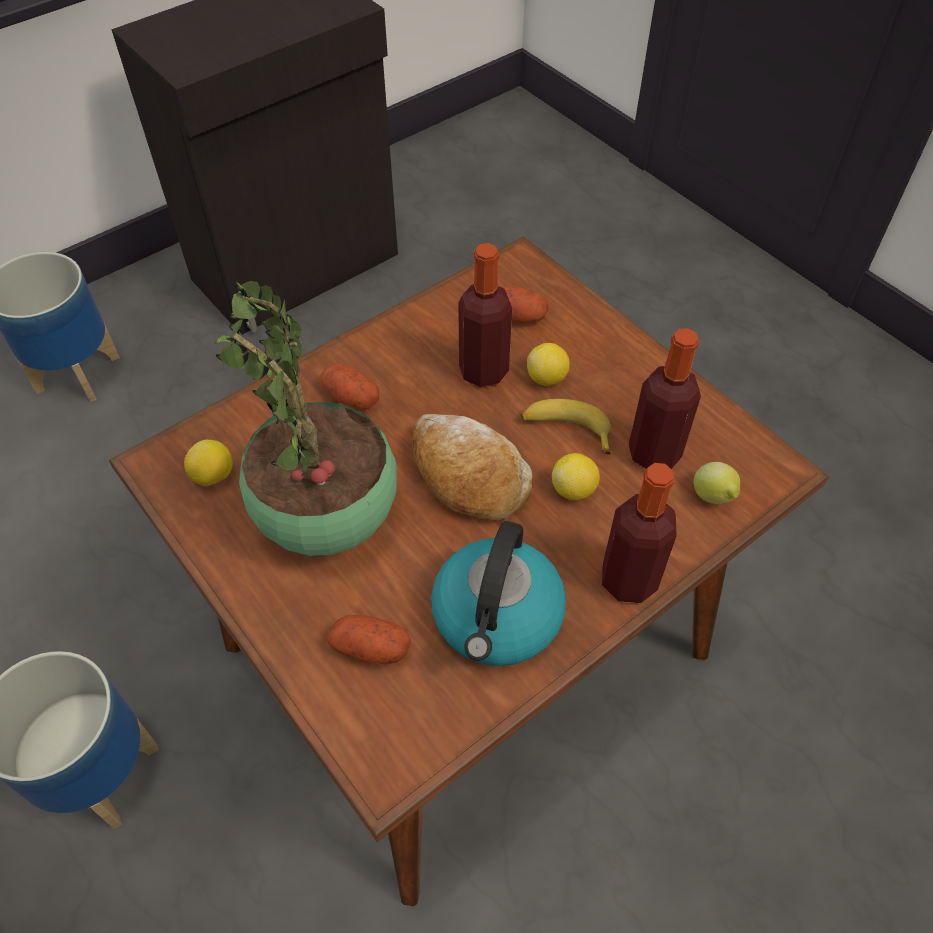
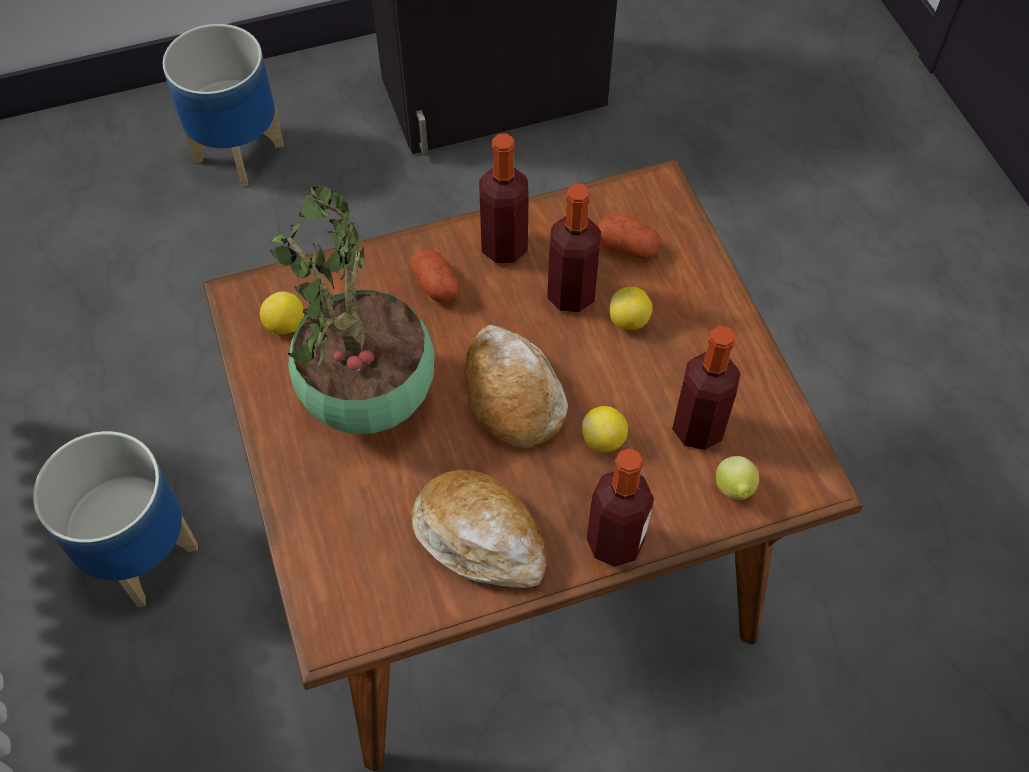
camera: 20 degrees right, 5 degrees up
potato [327,615,411,664] -> none
kettle [431,521,566,666] -> bread [412,470,547,588]
banana [521,399,611,454] -> none
none -> bottle [479,134,529,263]

